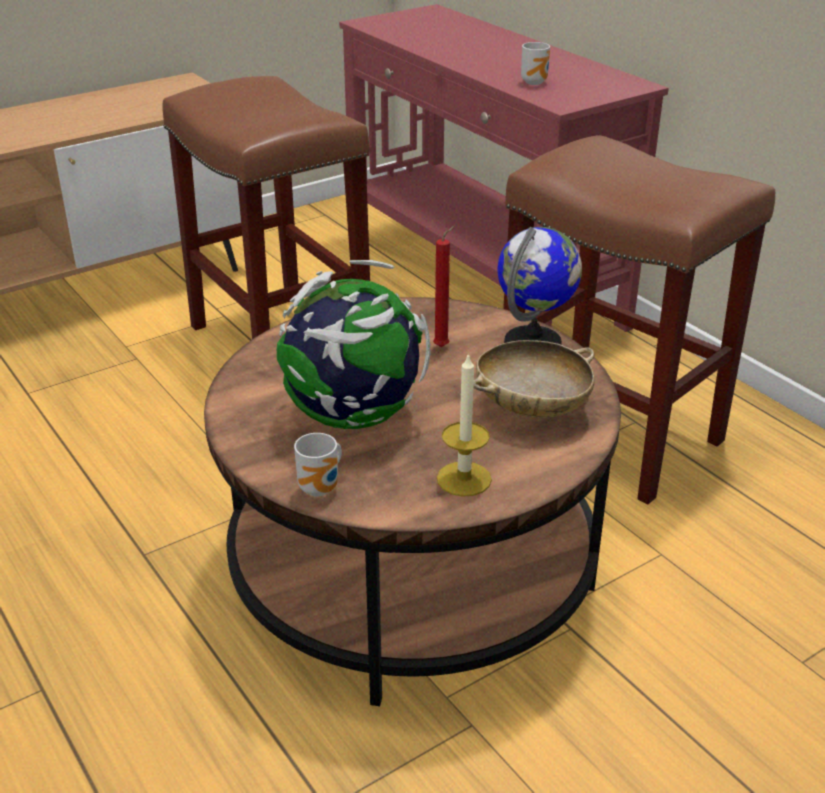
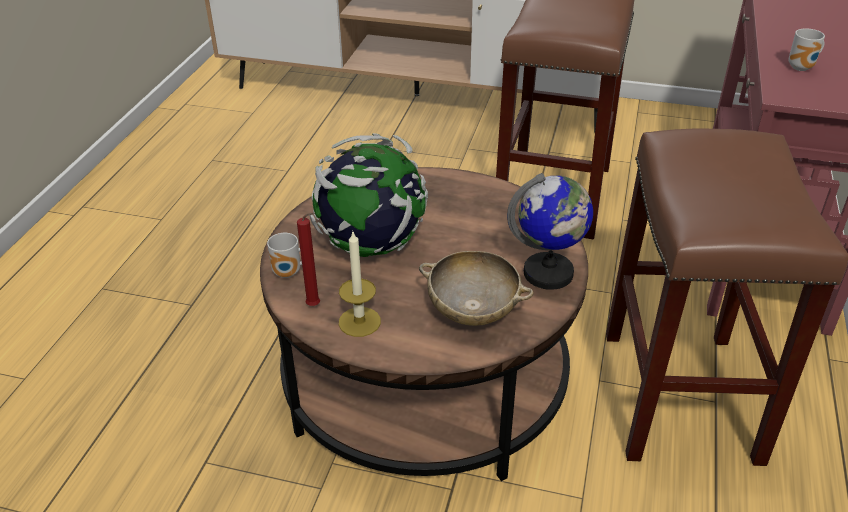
camera: 50 degrees right, 5 degrees up
red candle [433,226,455,347] -> red candle moved to [297,212,320,306]

